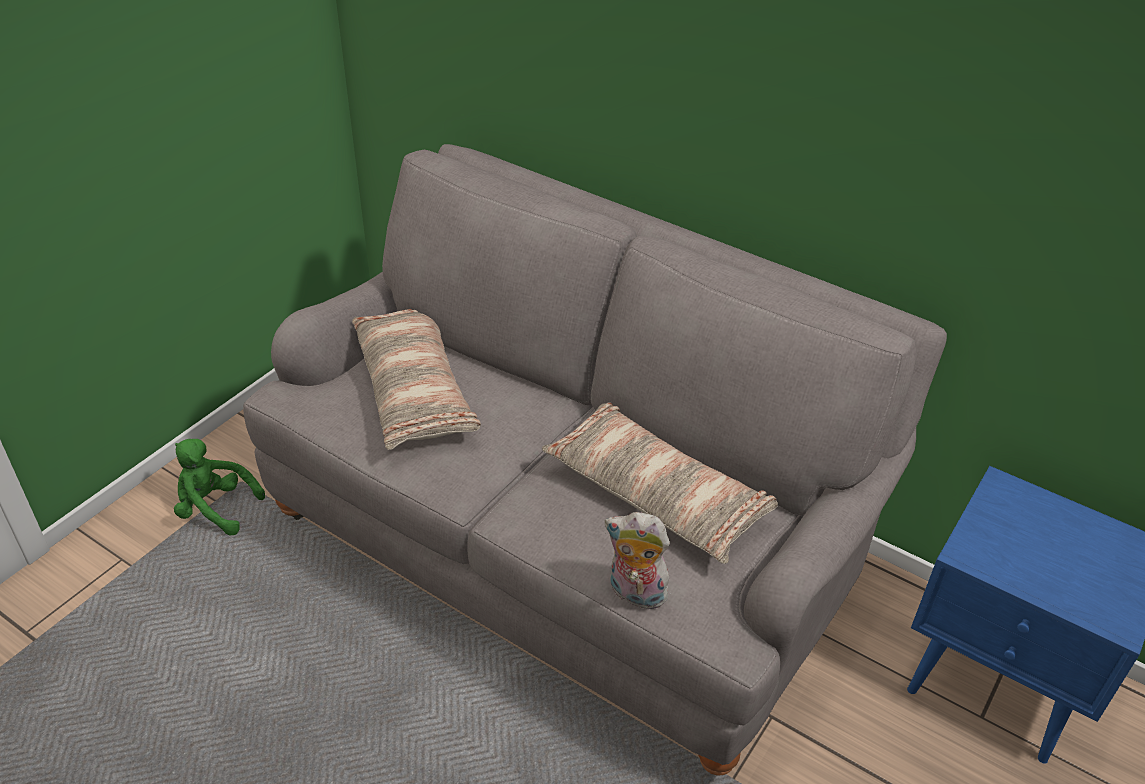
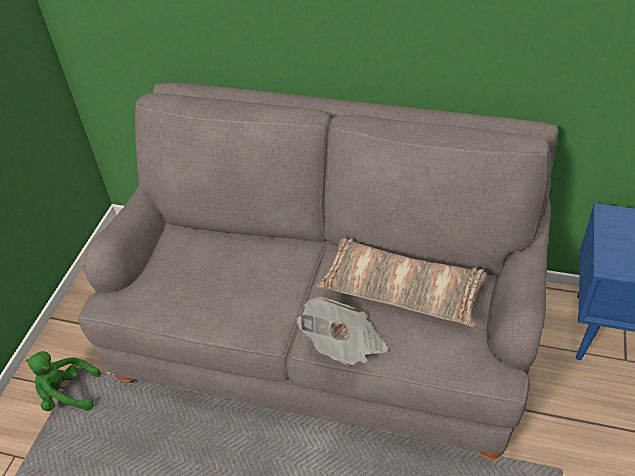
camera: 15 degrees left, 5 degrees up
pillow [352,309,481,450] -> none
plush toy [605,512,671,609] -> none
none -> newspaper [296,297,388,366]

